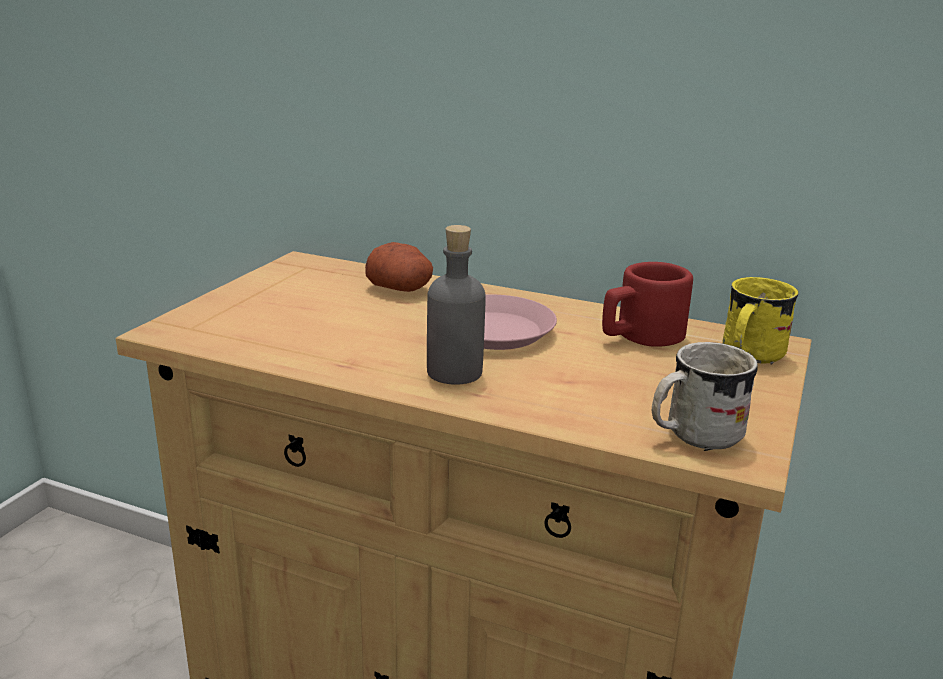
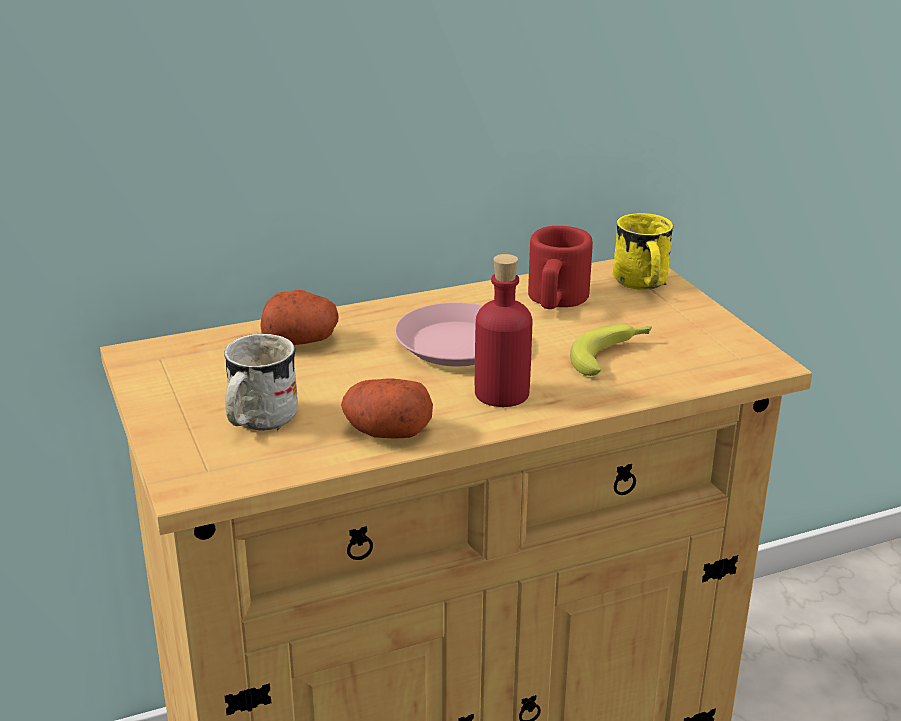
camera: 45 degrees left, 5 degrees up
grey bottle [427,225,486,385] -> red bottle [475,254,532,407]
white mug [652,342,758,451] -> white mug moved to [224,334,298,431]
none -> potato [341,378,433,438]
none -> banana [570,324,652,376]

